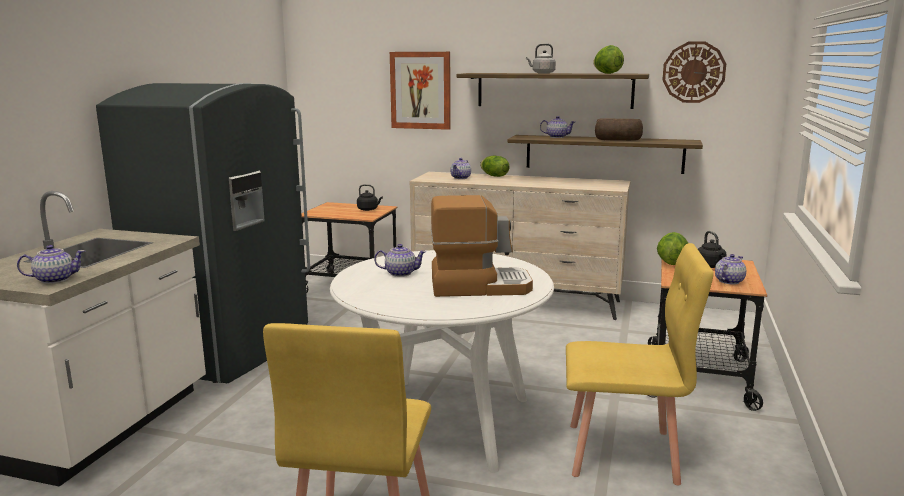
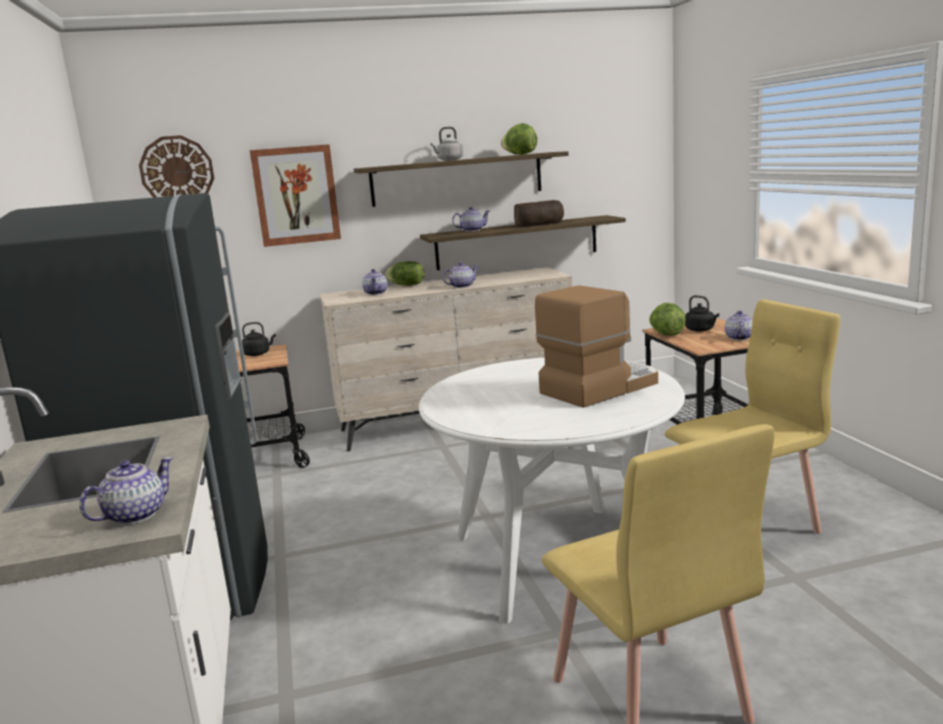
camera: 30 degrees left, 0 degrees up
teapot [374,244,426,277] -> teapot moved to [443,262,479,288]
wall clock [662,41,726,103] -> wall clock moved to [139,135,214,198]

